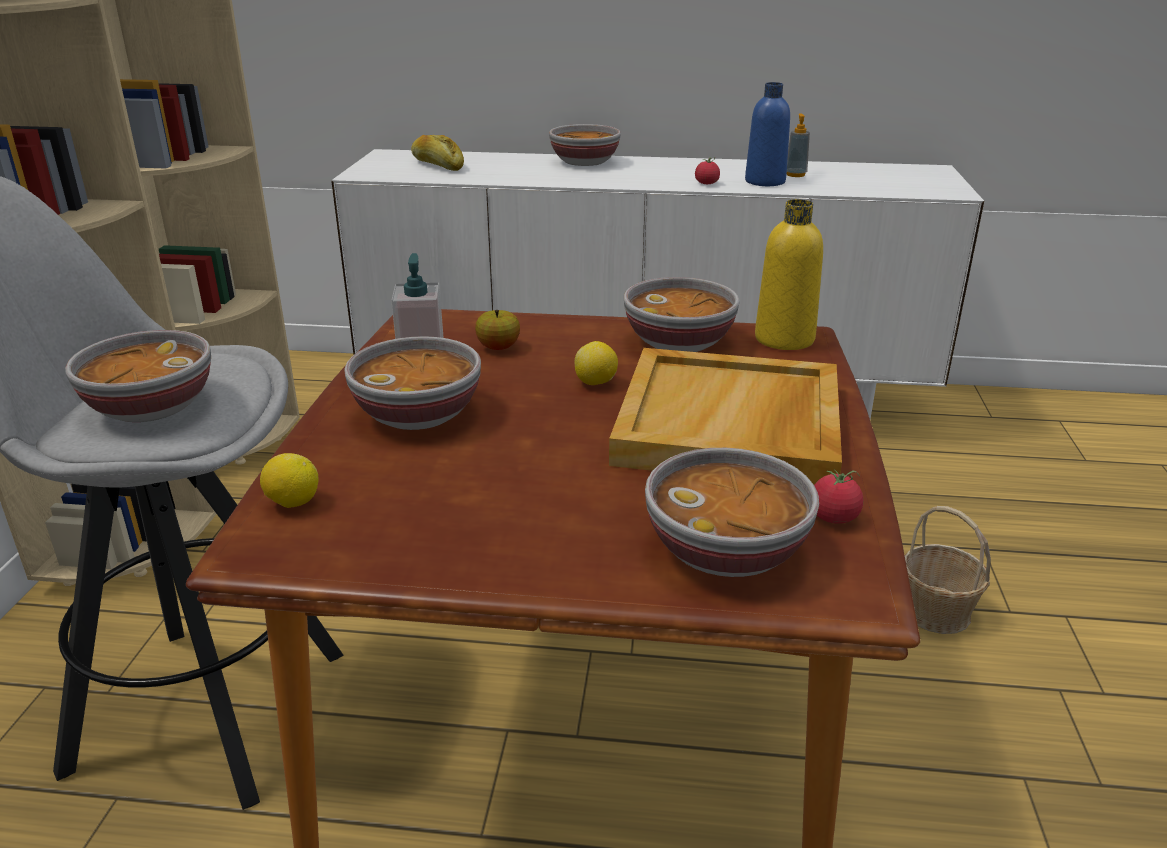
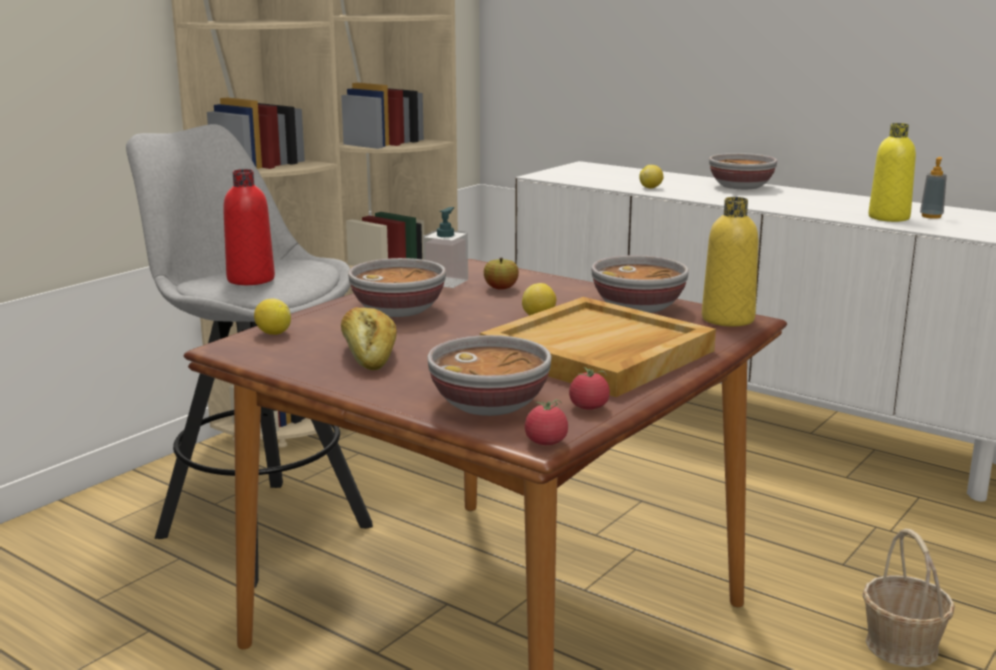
camera: 30 degrees right, 10 degrees down
bowl [65,330,211,422] -> red bottle [223,169,275,285]
bread [411,135,464,171] -> bread moved to [341,307,397,370]
tomato [695,157,720,184] -> tomato moved to [525,399,568,445]
blue bottle [745,82,790,186] -> yellow bottle [868,123,916,222]
none -> lemon [639,165,664,188]

